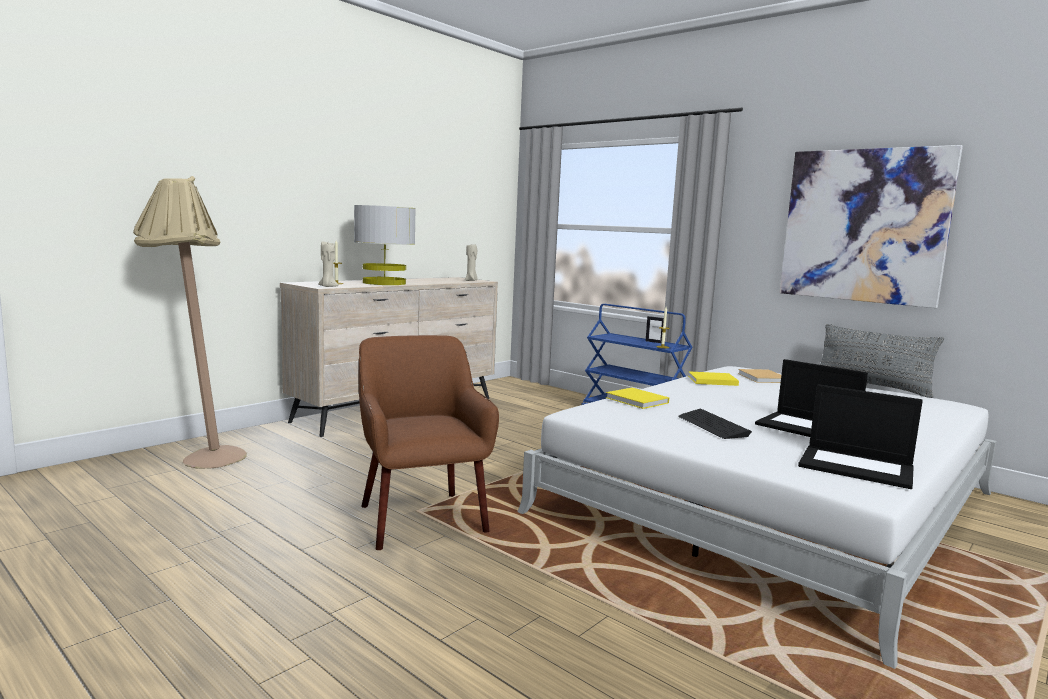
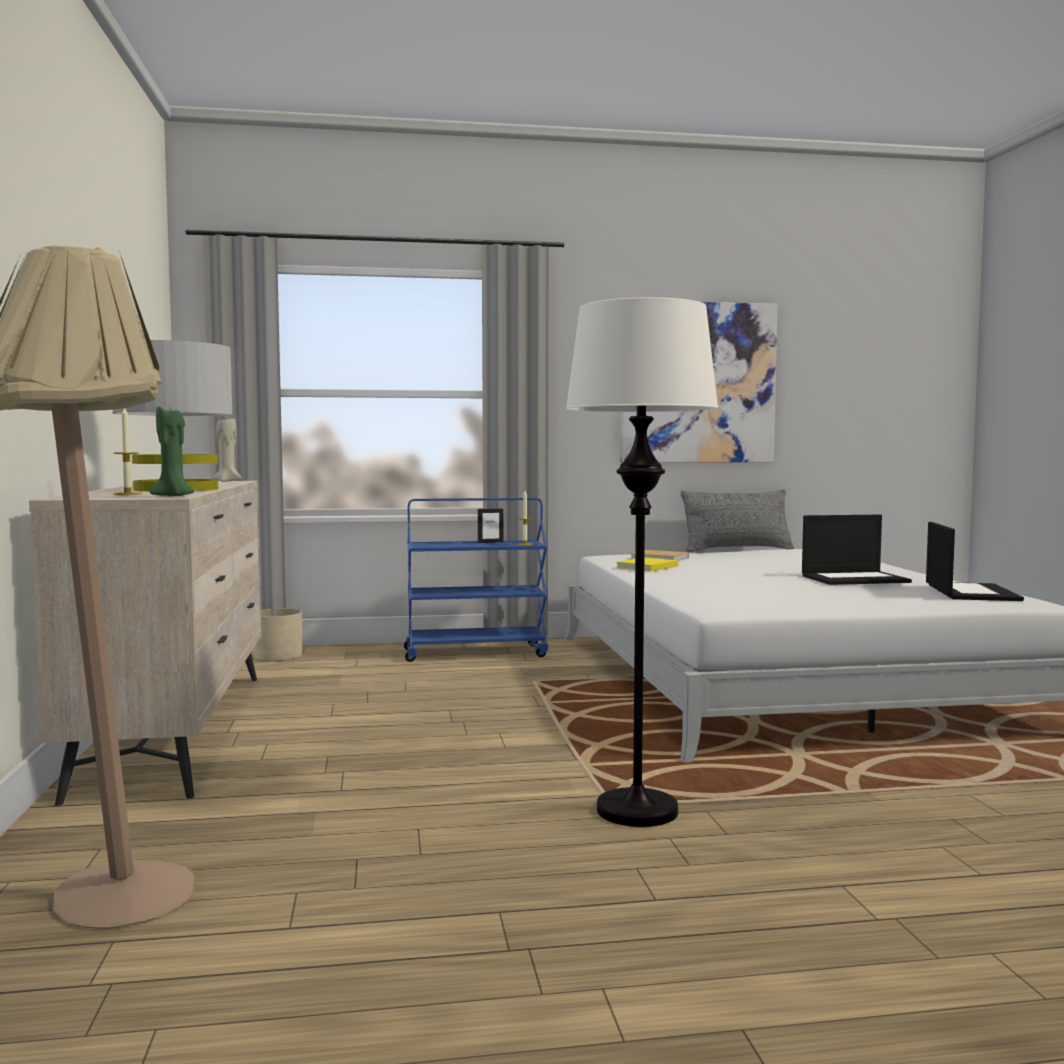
camera: 50 degrees left, 5 degrees down
beige candle [318,241,339,287] -> green candle [150,406,194,496]
brown armchair [359,335,499,550] -> white floor lamp [566,297,719,827]
yellow book [606,388,669,409] -> none
keyboard [678,408,752,439] -> none
laptop [798,384,923,489] -> laptop turned 60 degrees counterclockwise [926,522,1024,601]
none -> beige planter [253,608,302,661]

